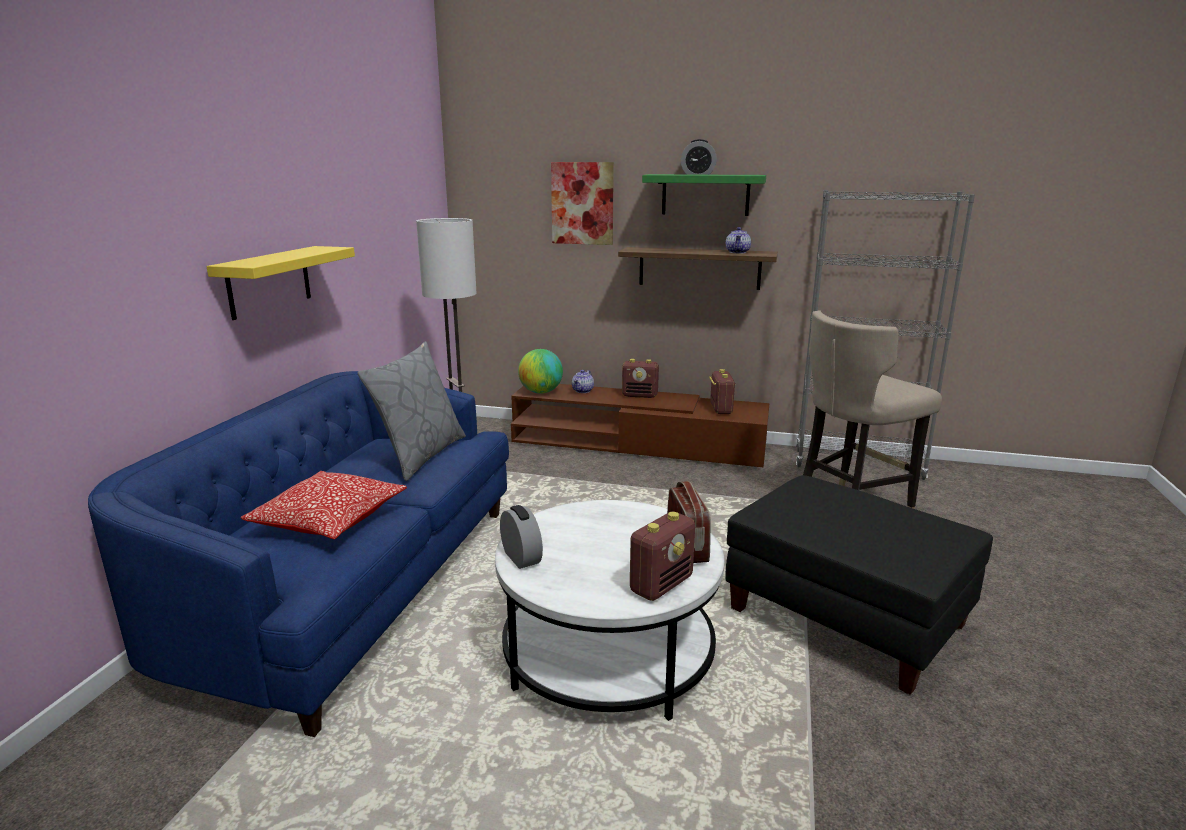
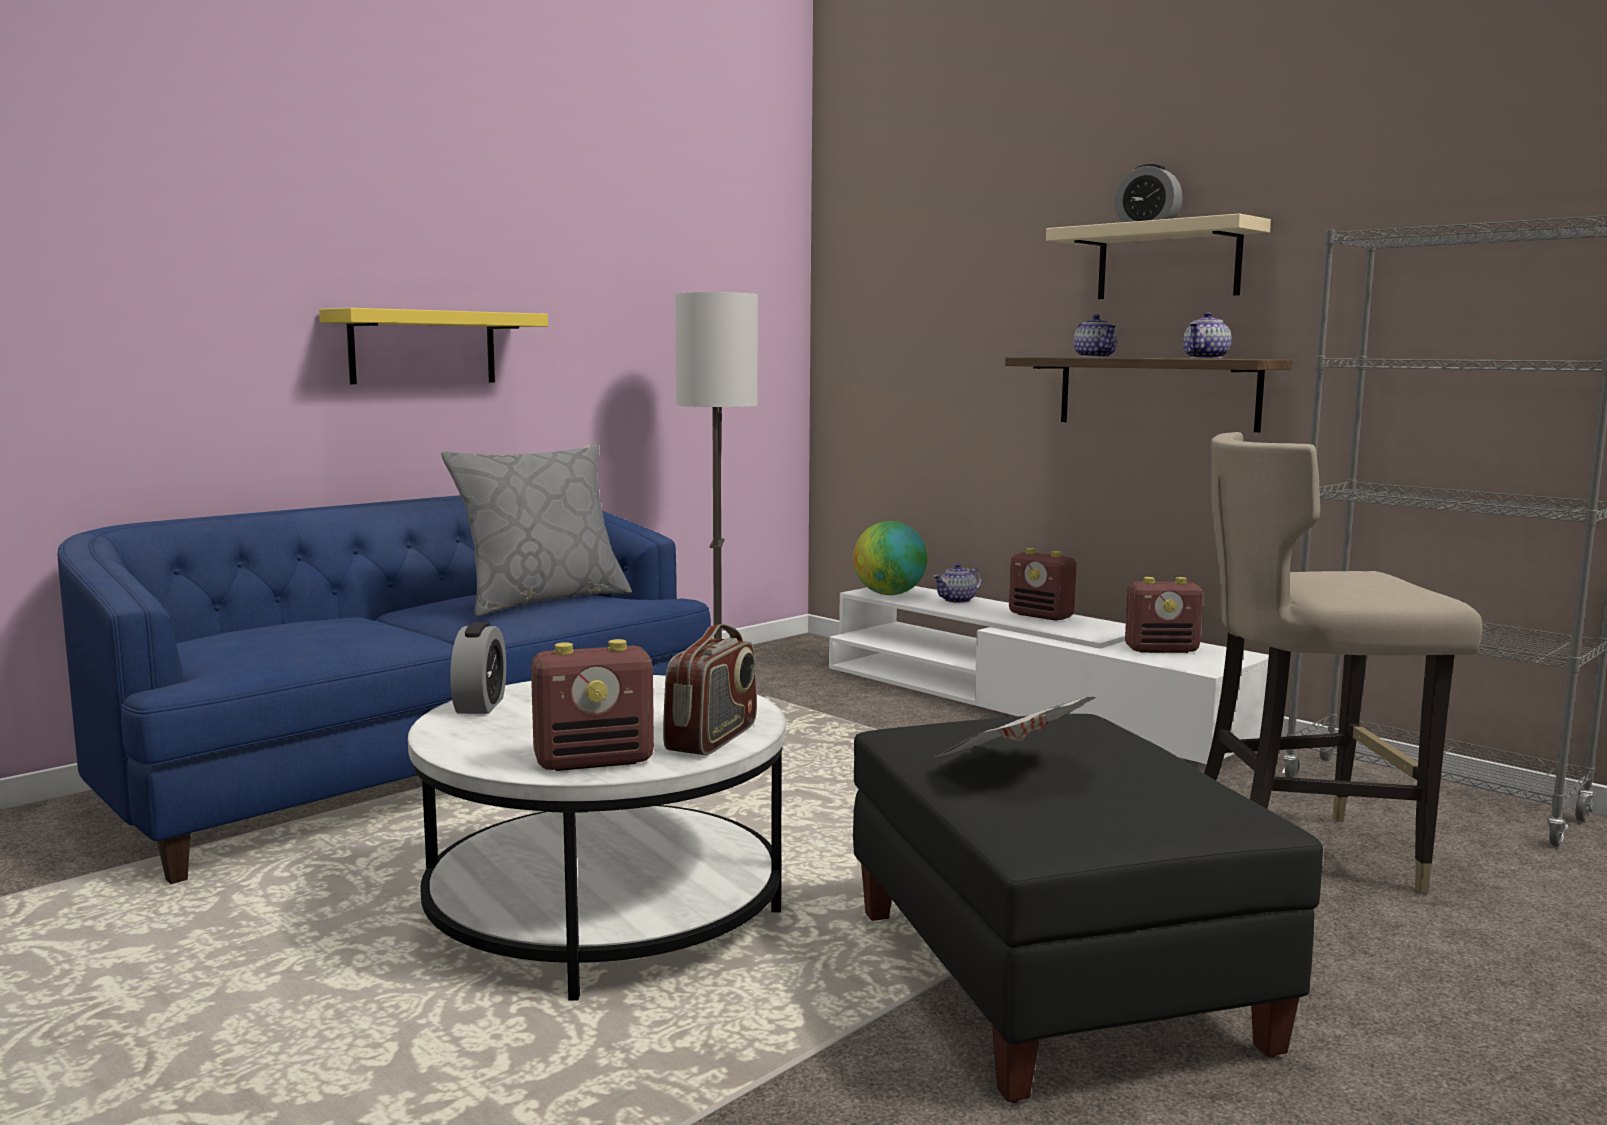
camera: 30 degrees right, 10 degrees down
pillow [240,471,407,539] -> none
brown tv stand [511,384,770,467] -> white tv stand [829,586,1269,764]
picture [551,162,614,245] -> none
green shelf [642,174,766,216] -> beige shelf [1046,213,1271,299]
radio [709,369,735,414] -> radio turned 60 degrees clockwise [1125,577,1203,653]
none -> newspaper [934,697,1095,757]
none -> teapot [1073,314,1118,357]

